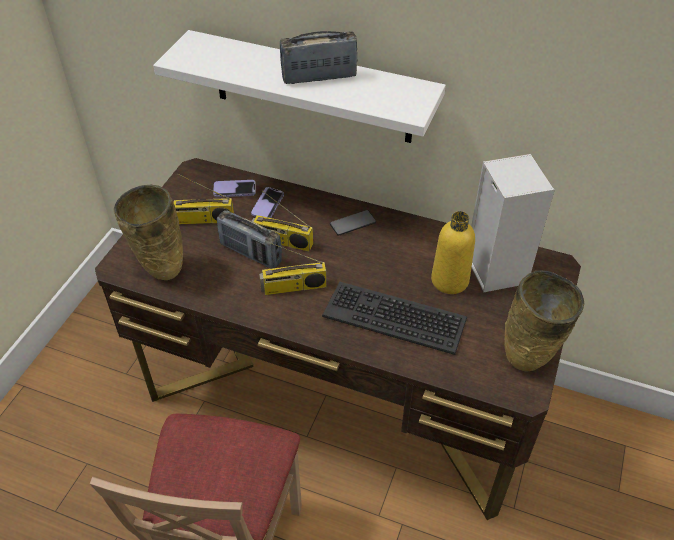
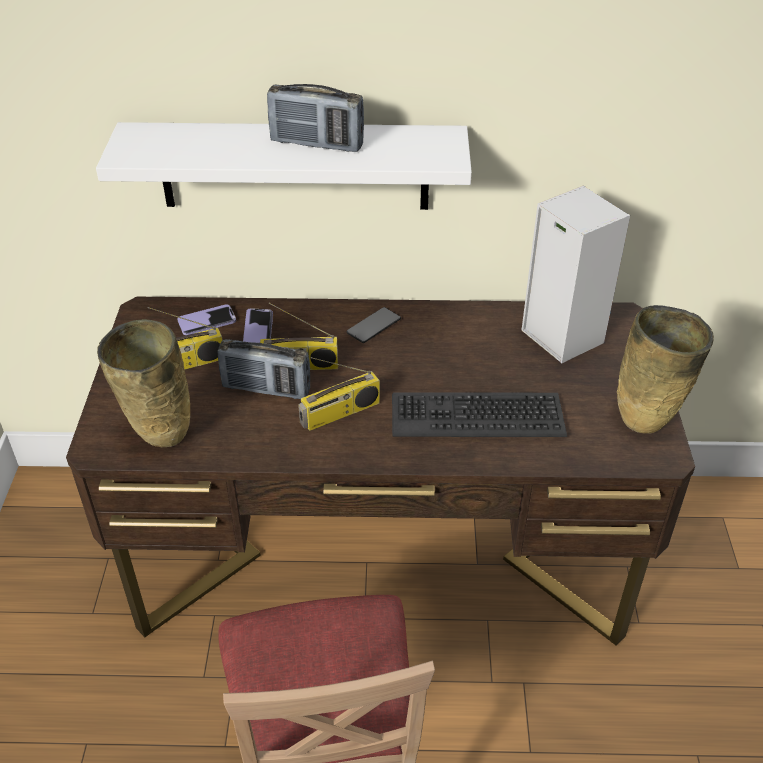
camera: 20 degrees left, 5 degrees down
radio [280,31,357,84] -> radio turned 135 degrees counterclockwise [267,84,364,152]
yellow bottle [431,211,475,294] -> none

